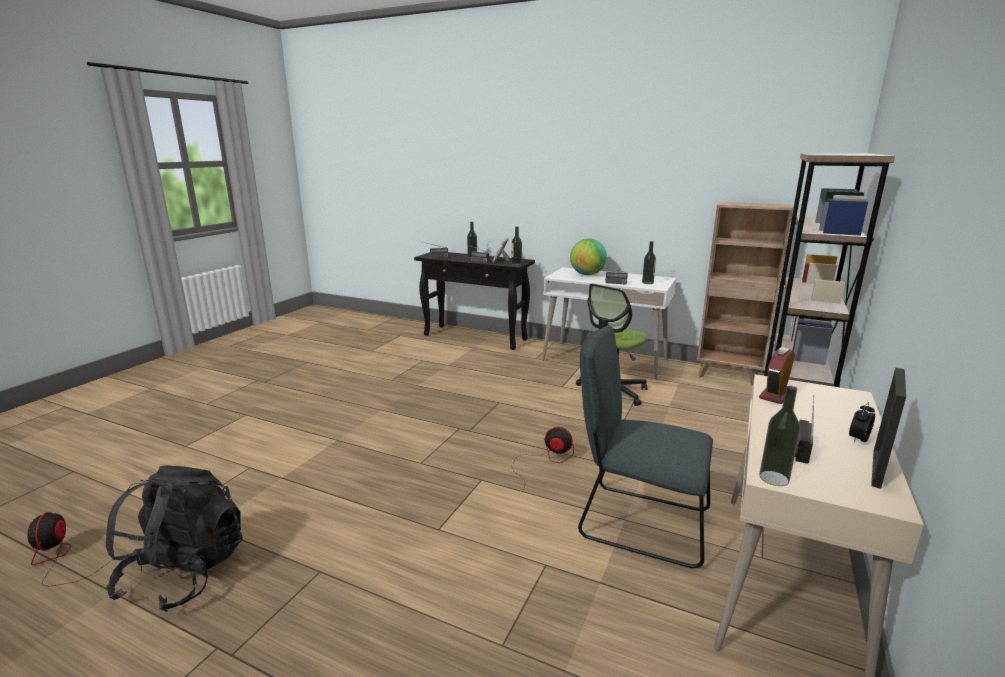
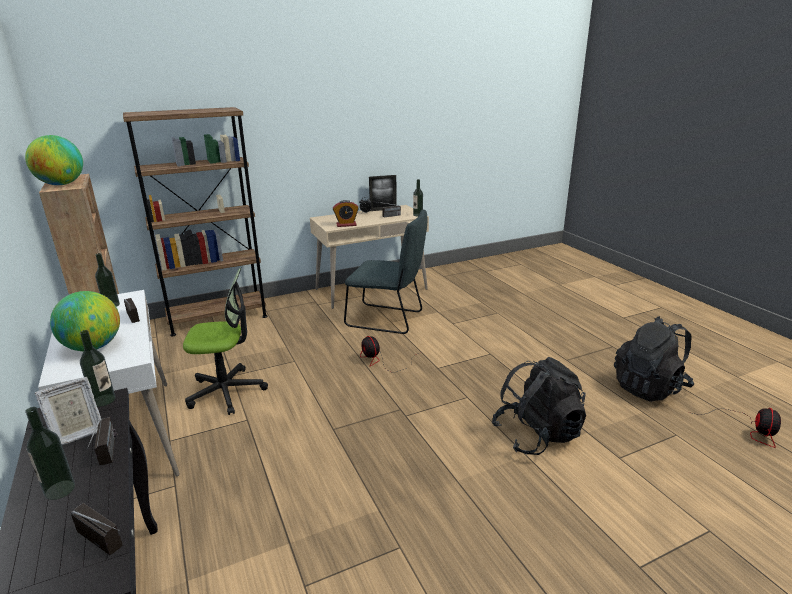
camera: 140 degrees left, 5 degrees up
grey chair [578,325,713,568] -> grey chair turned 45 degrees counterclockwise [344,210,427,334]
none -> globe [25,135,83,185]
none -> black backpack [492,357,586,455]

